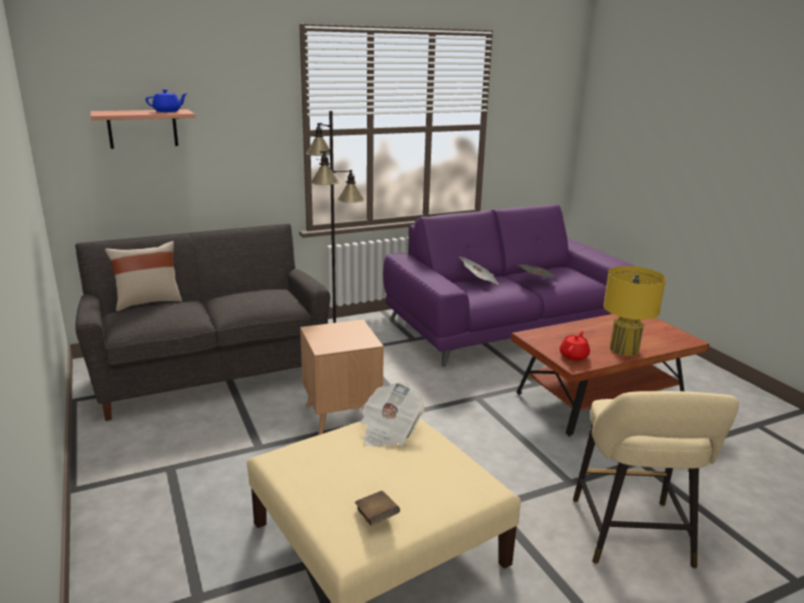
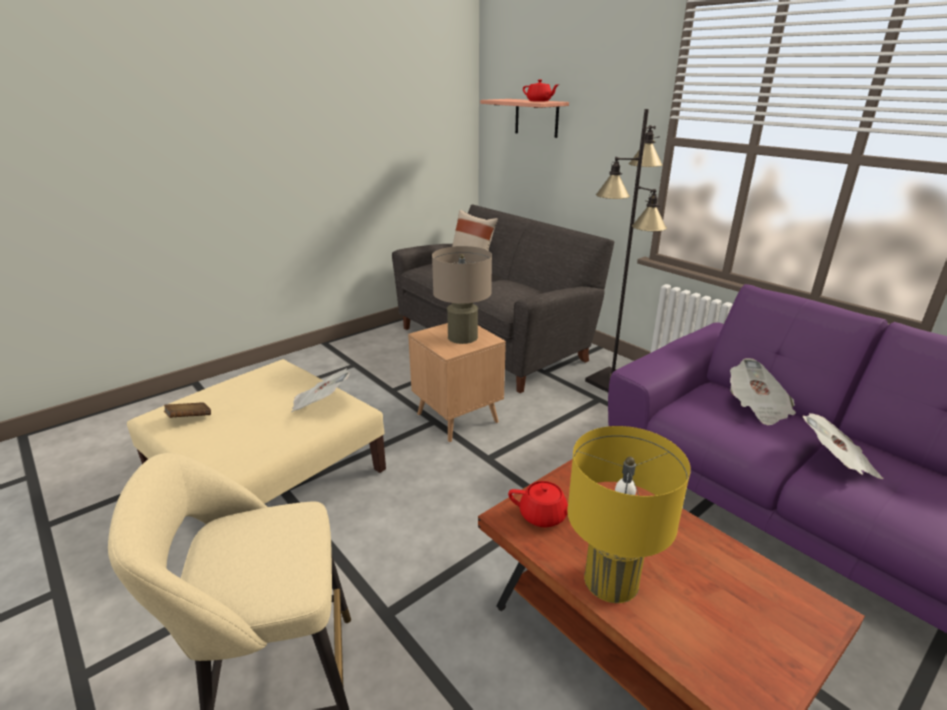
camera: 75 degrees right, 5 degrees up
blue teapot [146,89,188,112] -> red teapot [523,79,558,102]
none -> beige table lamp [432,246,492,344]

